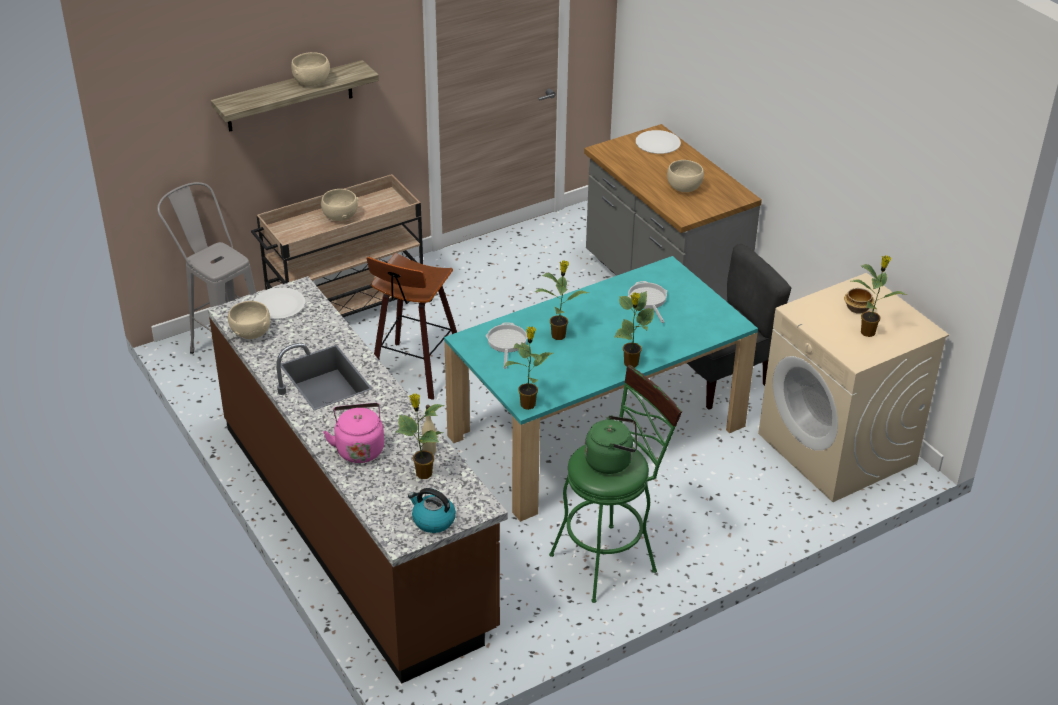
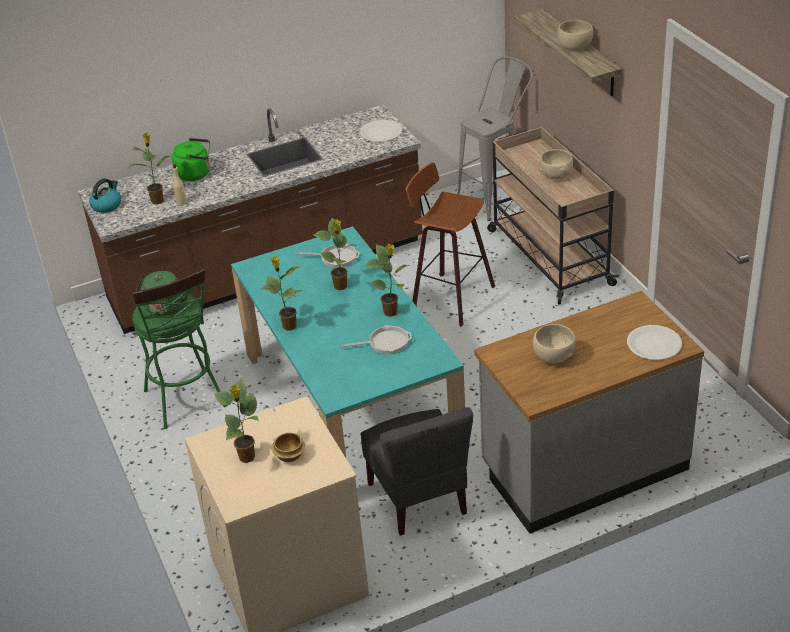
camera: 100 degrees right, 0 degrees up
beige bowl [228,301,270,339] -> none
pink kettle [323,403,384,463] -> green kettle [172,138,210,181]
potted plant [504,327,553,410] -> potted plant moved to [364,244,410,317]

